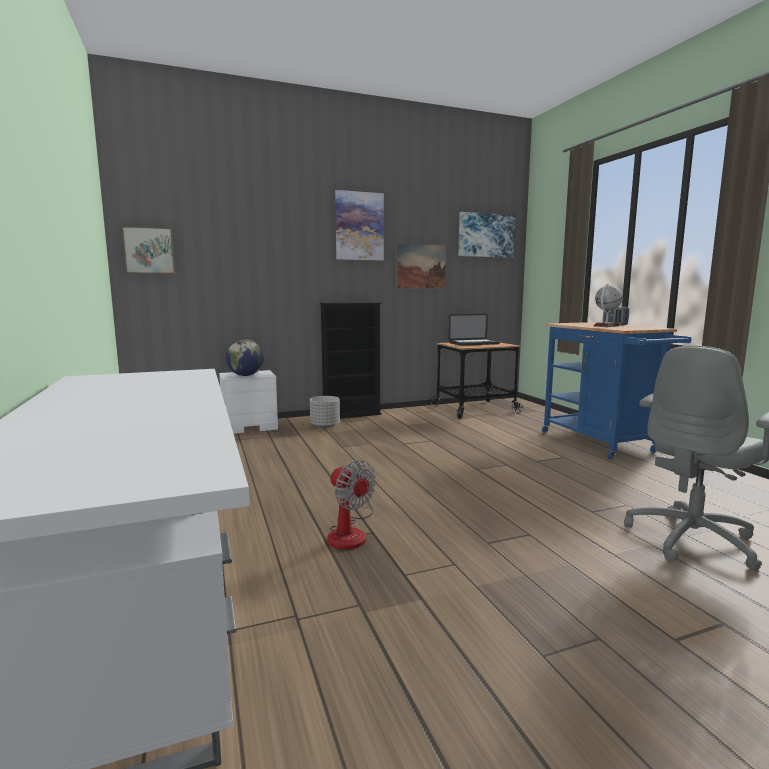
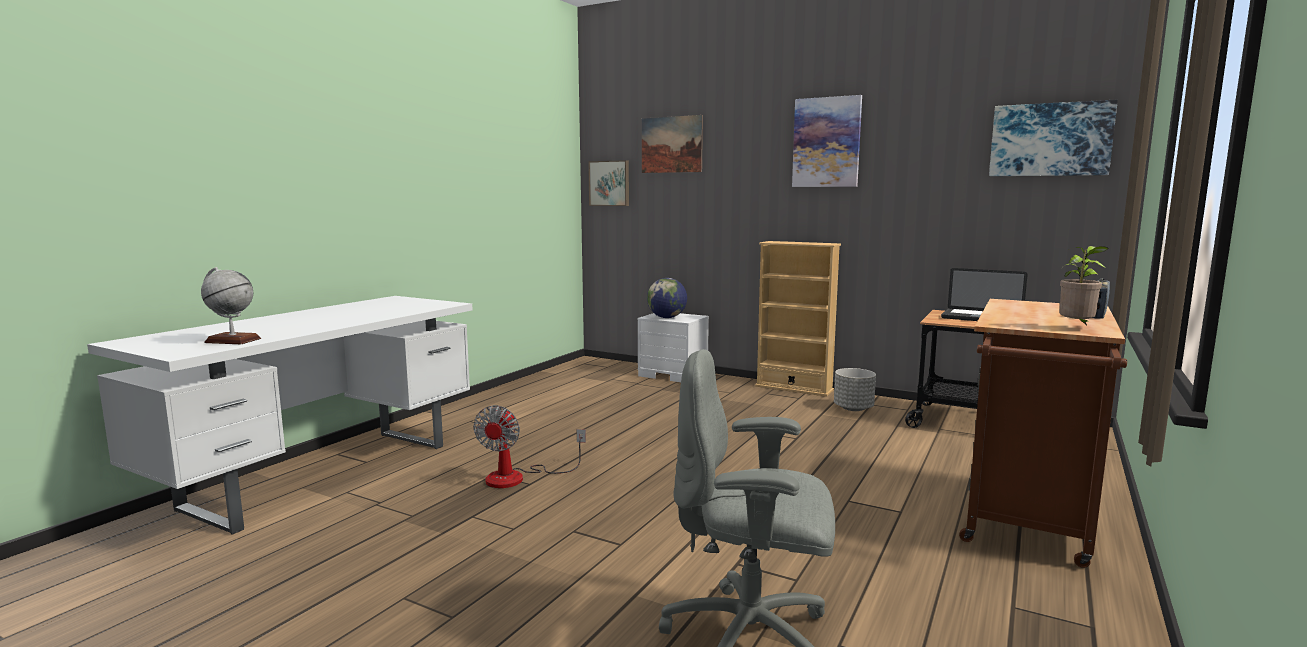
camera: 50 degrees right, 0 degrees up
grey planter [310,396,340,428] -> grey planter moved to [834,368,876,411]
black bookcase [320,302,382,419] -> beige bookcase [755,241,841,397]
picture [396,244,446,289] -> picture moved to [642,115,703,173]
blue cart [542,322,691,459] -> brown cart [959,299,1127,568]
globe [594,284,623,327] -> globe moved to [201,267,261,344]
none -> potted plant [1059,246,1108,325]

